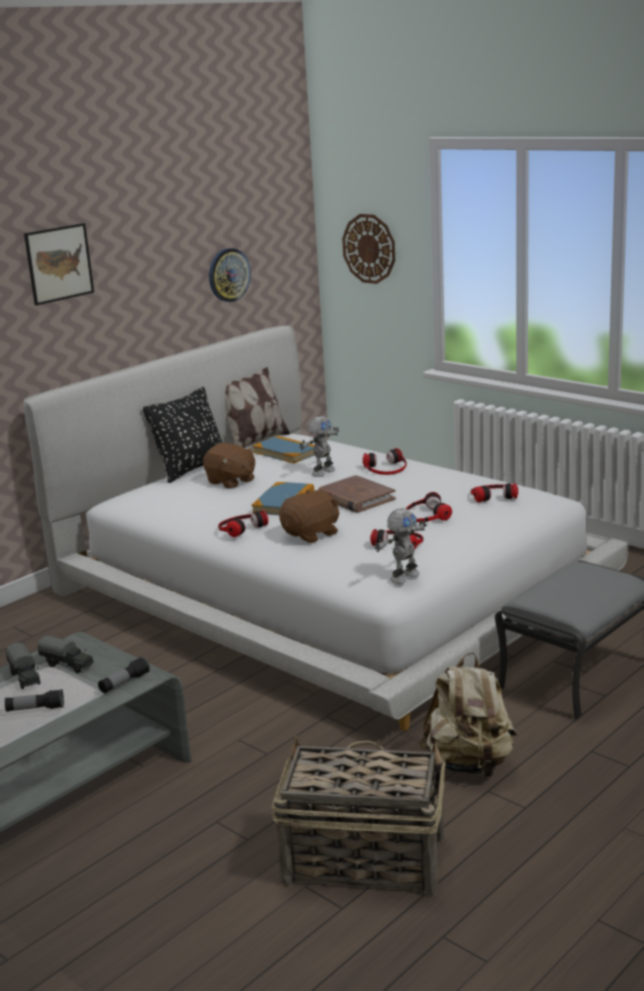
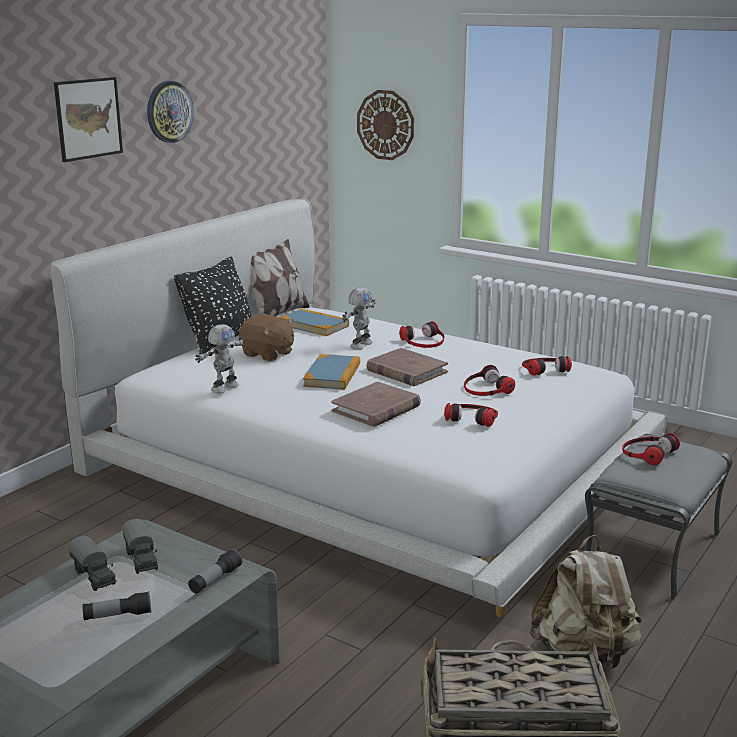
camera: 10 degrees left, 0 degrees up
toy truck [38,635,94,673] -> toy truck turned 45 degrees clockwise [122,519,158,574]
wall clock [209,248,251,302] -> wall clock moved to [147,81,194,143]
headphones [218,510,268,537] -> headphones moved to [622,433,680,465]
brown plush toy [279,490,339,543] -> brown book [331,381,421,427]
toy robot [375,508,427,584] -> toy robot moved to [195,324,246,393]

